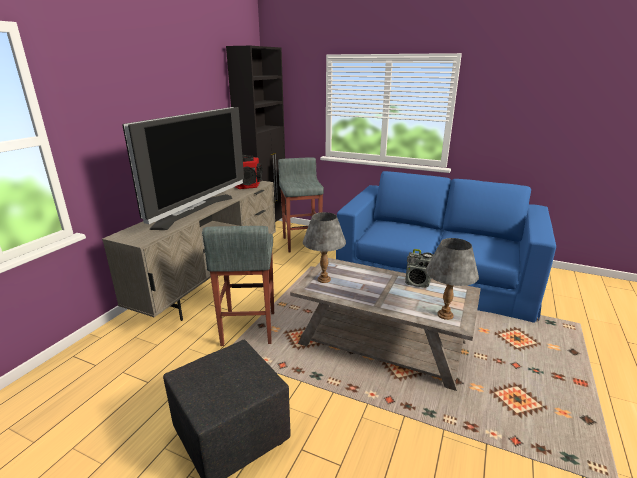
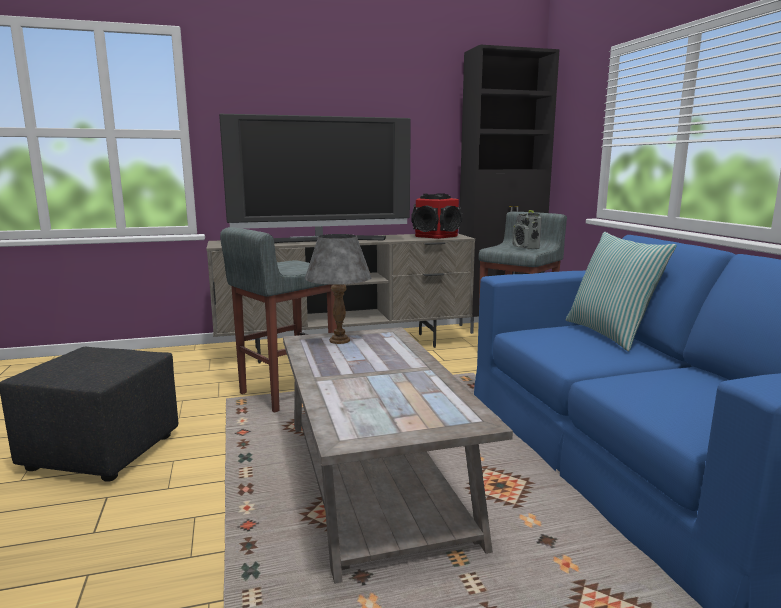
camera: 50 degrees right, 10 degrees down
radio [405,249,433,288] -> radio moved to [512,210,542,249]
grey table lamp [426,238,479,320] -> none
none -> pillow [566,232,677,352]

